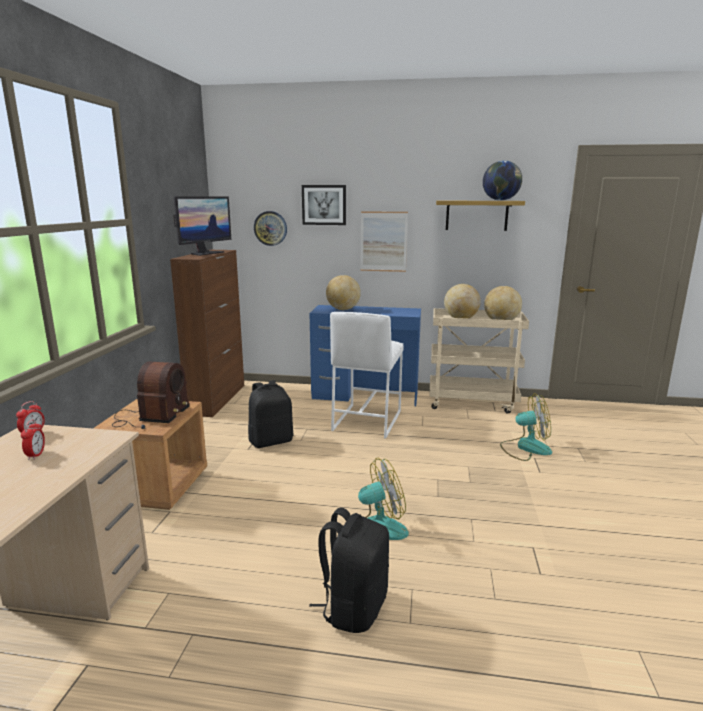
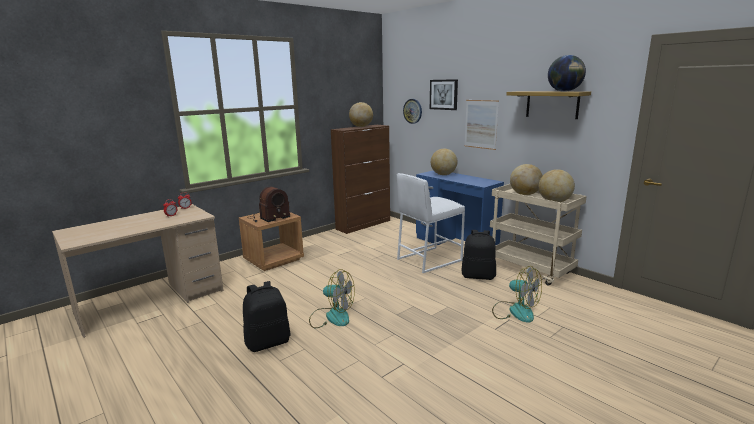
camera: 40 degrees right, 0 degrees up
monitor [173,196,231,256] -> globe [349,102,373,127]
black backpack [248,380,293,448] -> black backpack moved to [462,230,496,280]

